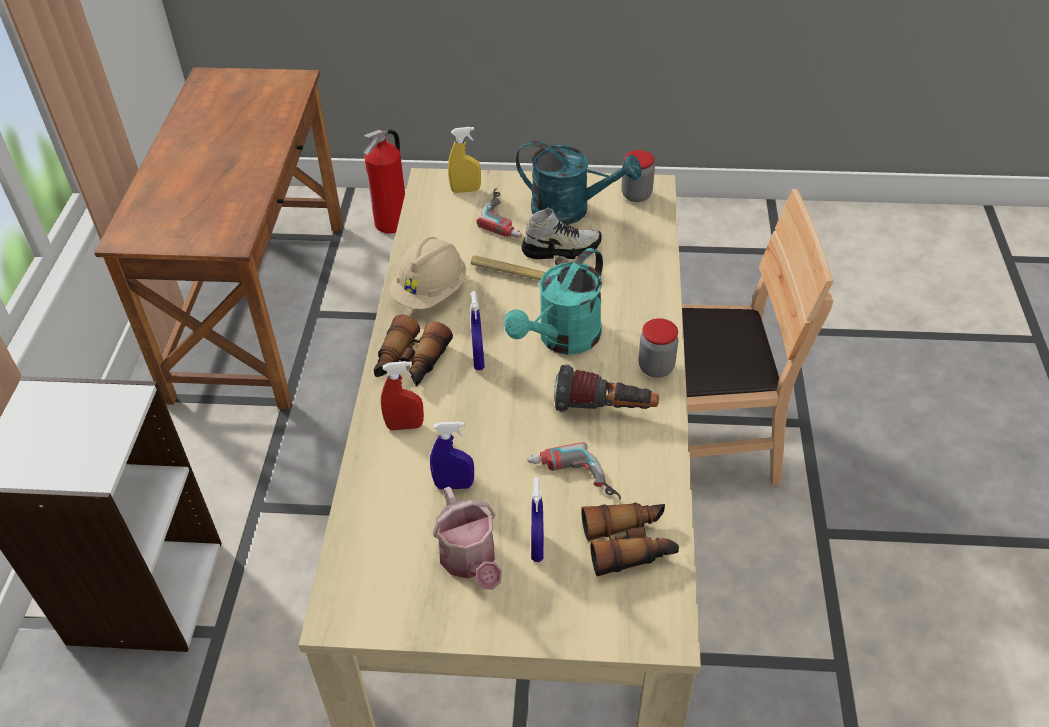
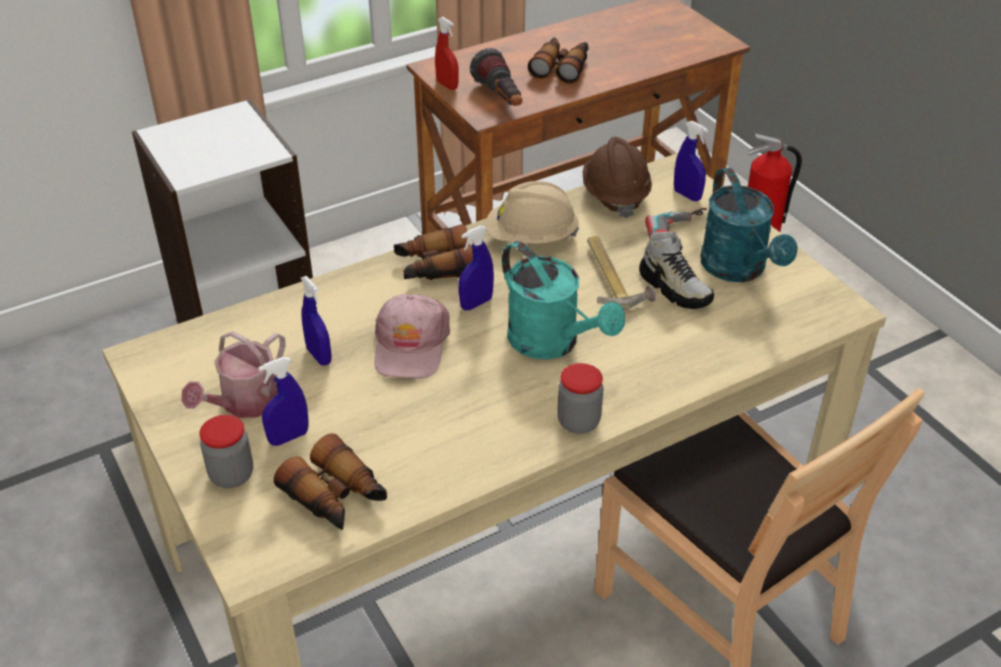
camera: 55 degrees right, 5 degrees down
red spray bottle [381,361,424,430] -> red spray bottle moved to [435,17,458,90]
yellow spray bottle [448,127,481,193] -> blue spray bottle [674,121,708,201]
turquoise watering can [504,248,603,355] -> turquoise watering can turned 135 degrees counterclockwise [502,241,625,360]
power drill [527,442,621,500] -> none
flashlight [554,364,659,412] -> flashlight moved to [470,48,522,106]
jar [621,150,655,202] -> jar moved to [199,415,253,488]
none -> pink cap [374,294,450,379]
none -> binoculars [528,37,589,84]
none -> brown hard hat [583,137,652,218]

